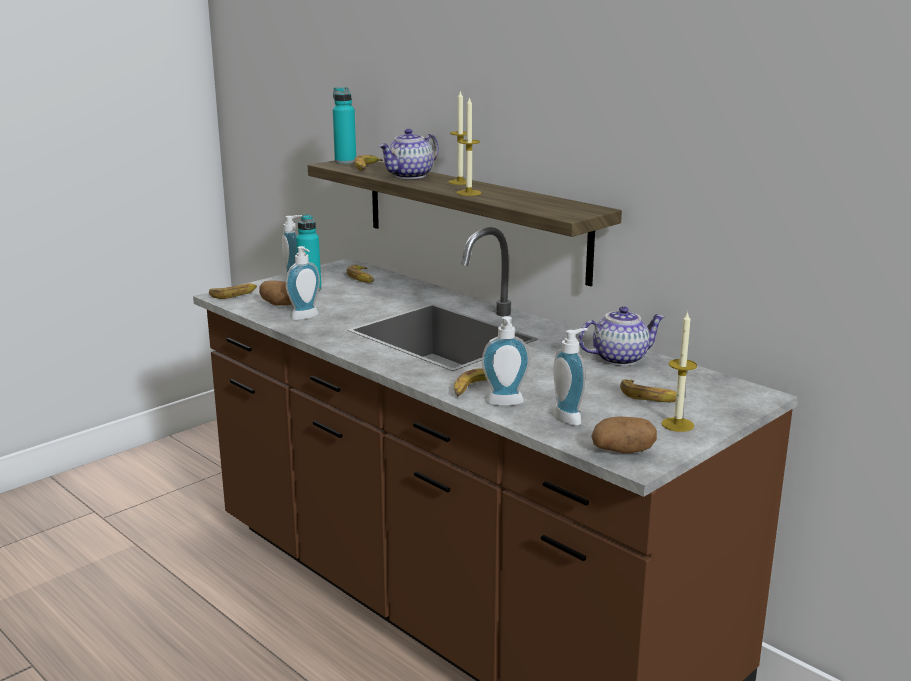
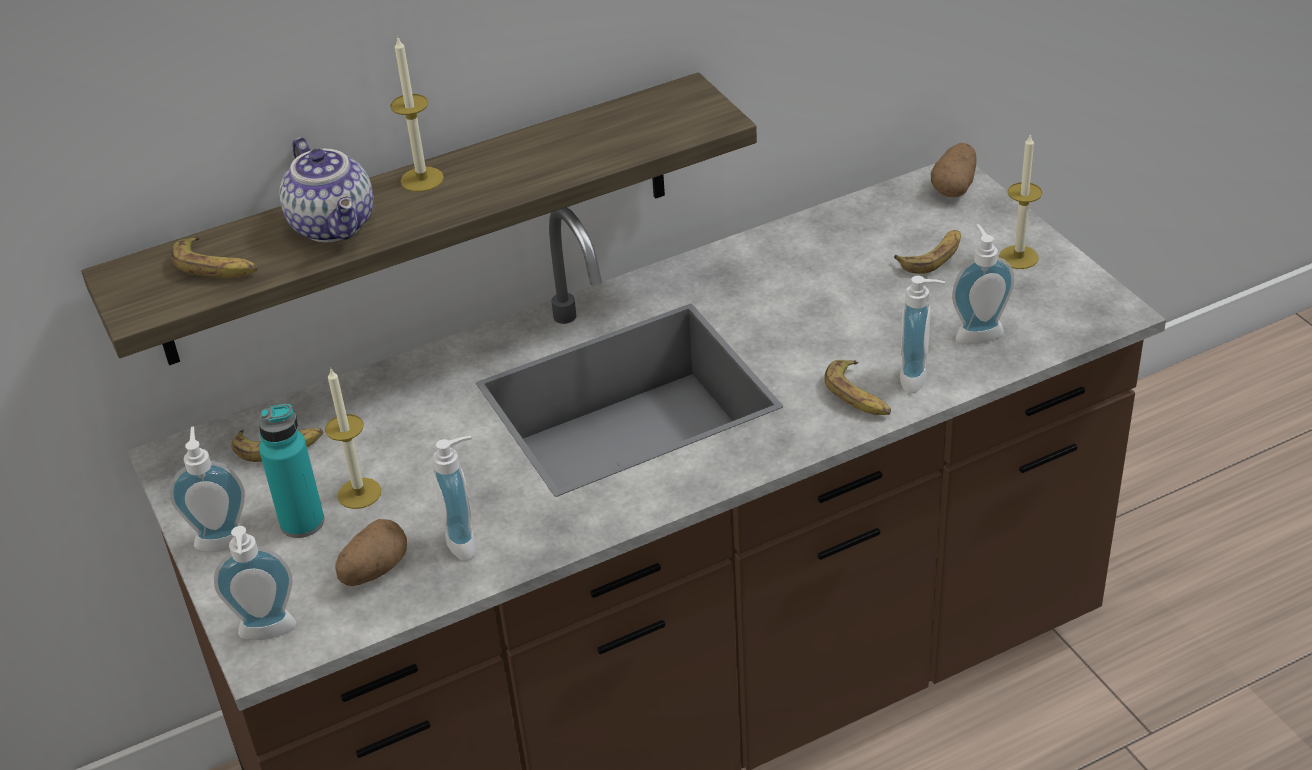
camera: 70 degrees left, 20 degrees up
banana [209,283,257,299] -> soap dispenser [214,526,296,640]
turquoise bottle [333,87,356,164] -> none
candle [457,96,481,196] -> candle moved to [325,367,381,509]
teapot [578,306,665,366] -> none
potato [591,416,657,453] -> potato moved to [931,143,977,198]

